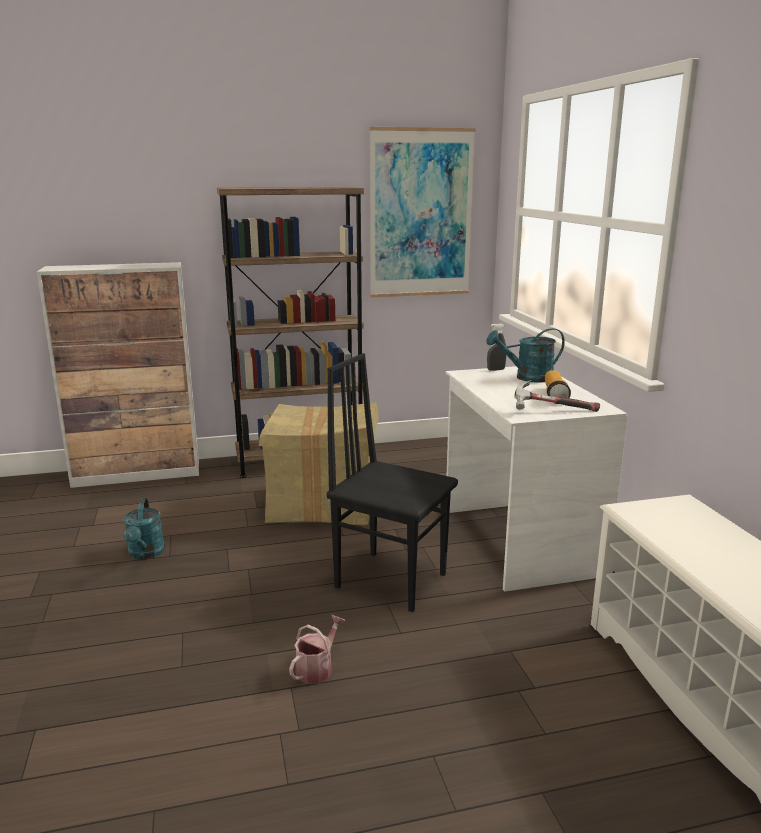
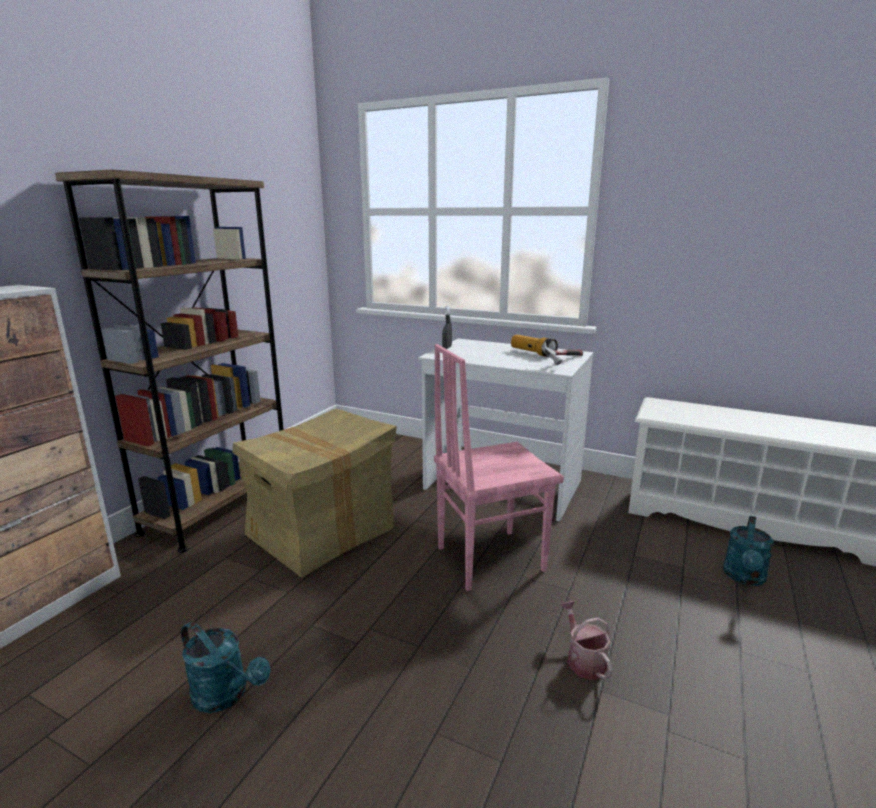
camera: 50 degrees left, 0 degrees up
black chair [327,353,458,612] -> pink chair [434,344,564,591]
picture [369,127,476,297] -> none
turquoise watering can [487,328,565,383] -> turquoise watering can moved to [723,516,774,586]

